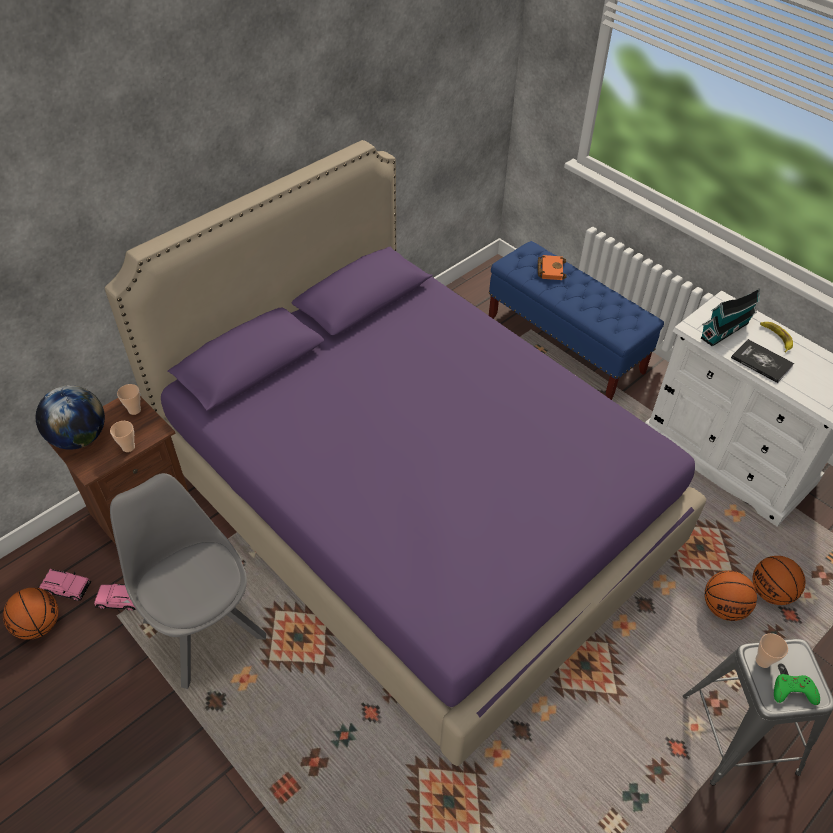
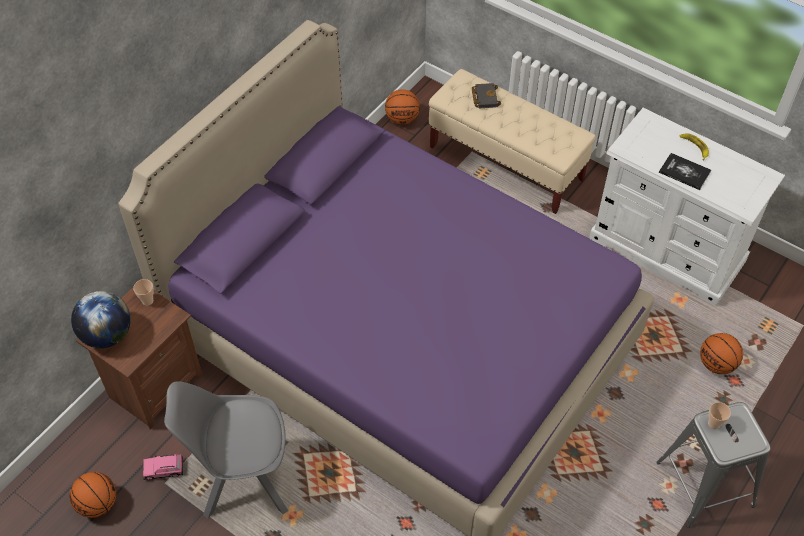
camera: 10 degrees left, 5 degrees up
pink toy car [39,569,91,601] -> none
cup [110,421,135,452] -> none
grey chair [110,473,266,689] -> grey chair turned 45 degrees counterclockwise [164,381,289,518]
blue bench [489,241,664,400] -> beige bench [428,69,596,214]
orange book [538,255,567,280] -> black book [472,83,501,108]
toy house [701,288,760,347] -> none
basketball [705,571,757,621] -> basketball moved to [385,89,420,124]
green game controller [774,674,820,705] -> none

